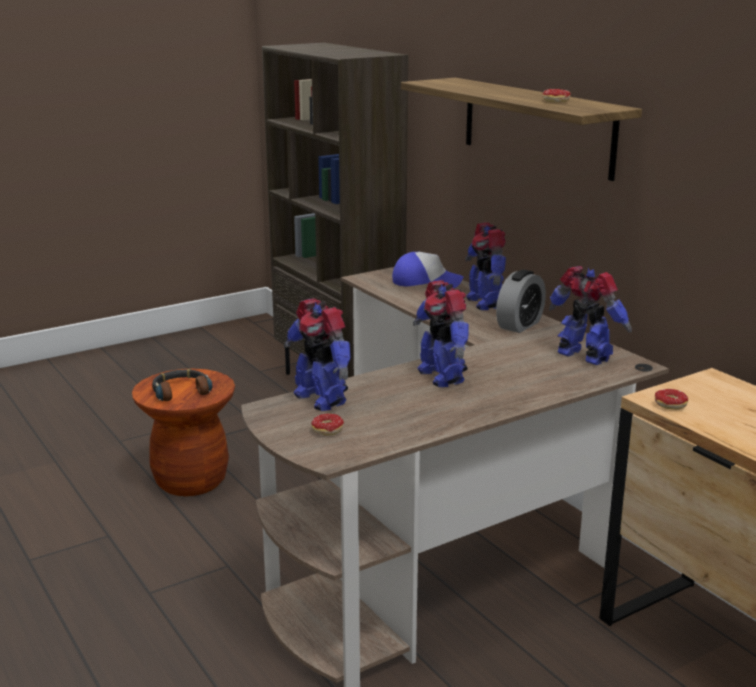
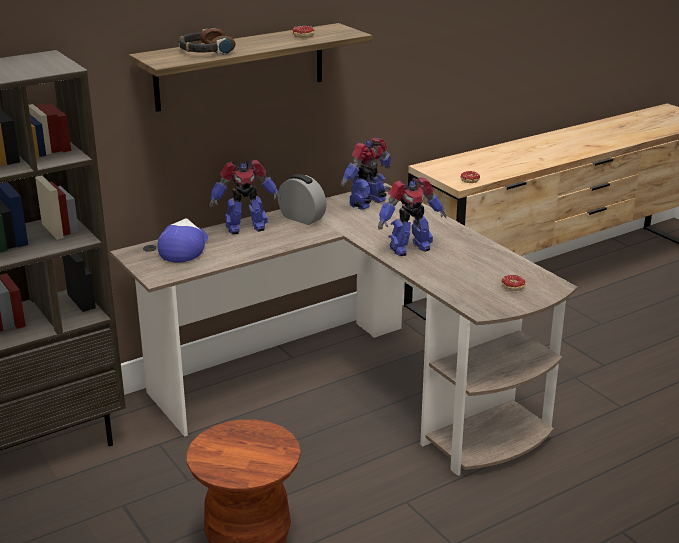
camera: 90 degrees left, 5 degrees up
headphones [152,369,212,401] -> headphones moved to [179,27,235,55]
toy robot [284,298,351,411] -> none

